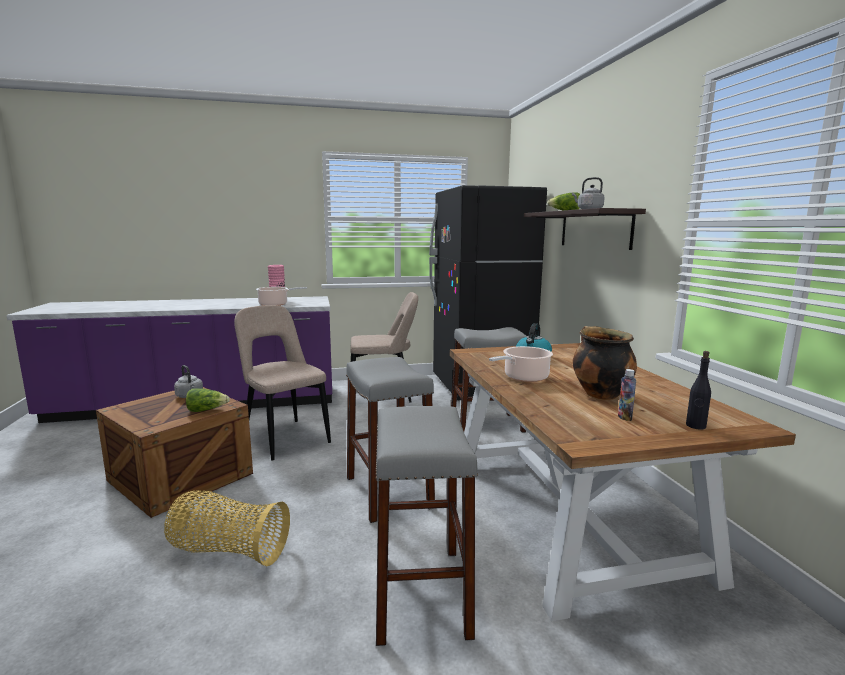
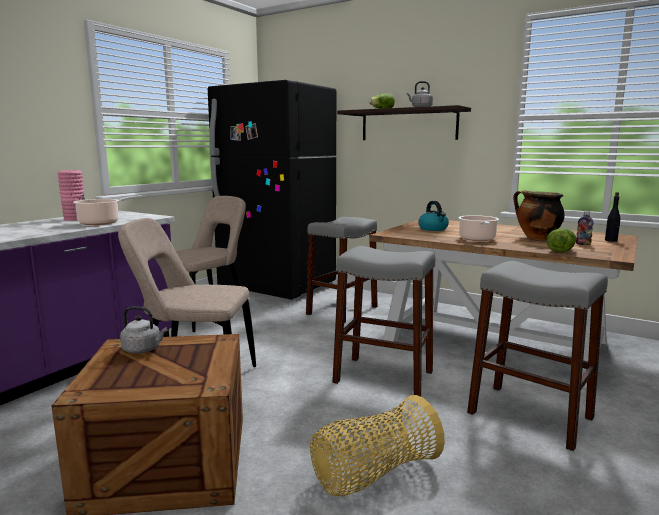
camera: 45 degrees left, 0 degrees up
lettuce [186,388,230,412] -> lettuce moved to [547,228,577,253]

